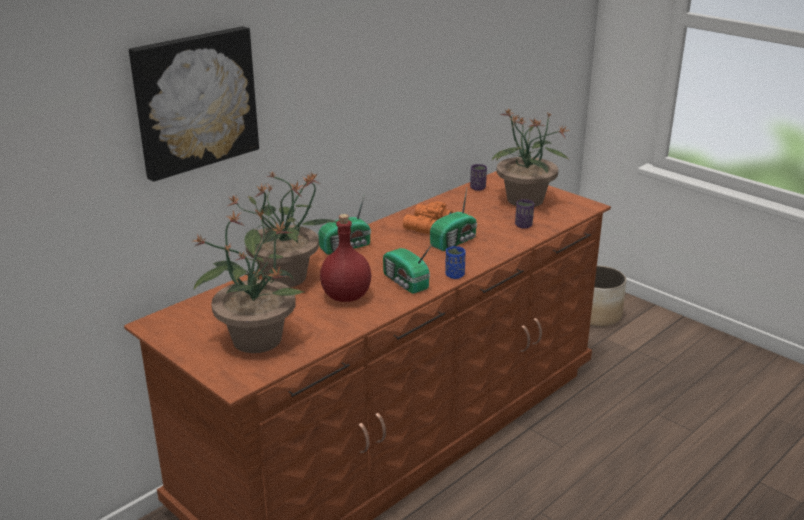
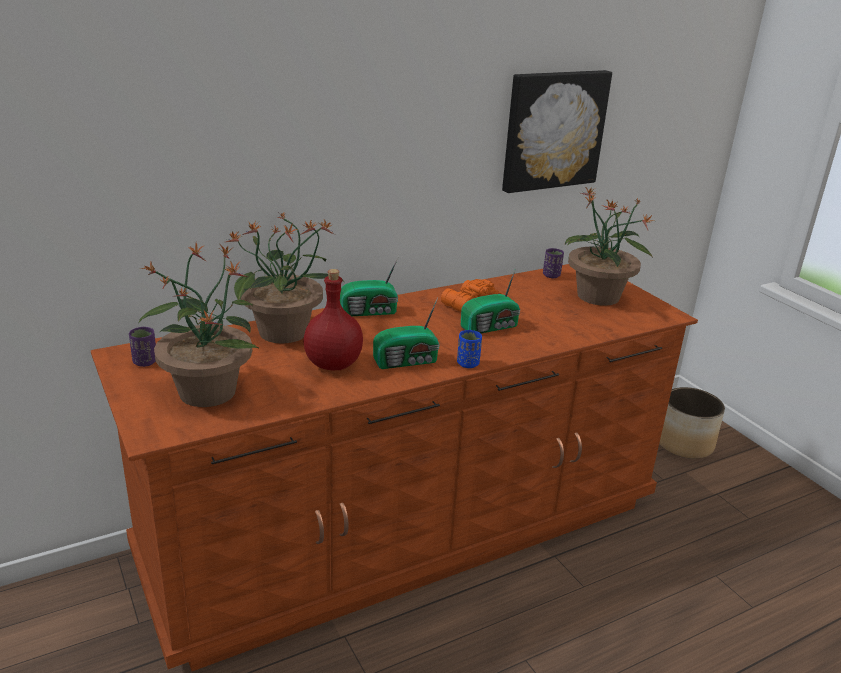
camera: 15 degrees right, 0 degrees up
picture [129,26,259,182] -> picture moved to [502,70,612,193]
radio [383,243,433,293] -> radio turned 90 degrees counterclockwise [373,298,440,369]
purple cup [515,199,534,229] -> purple cup moved to [129,327,156,367]

